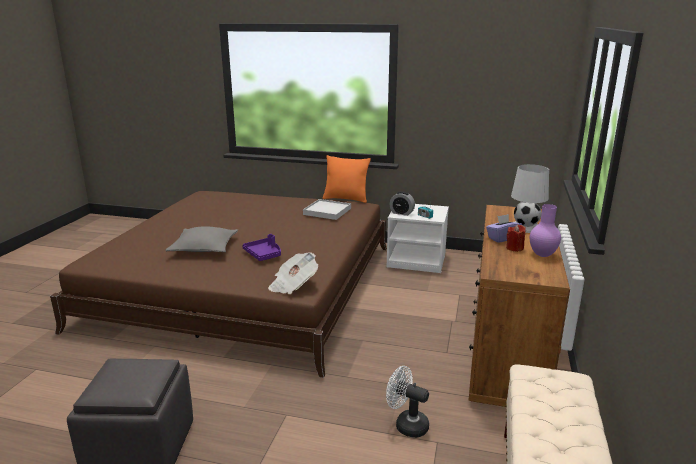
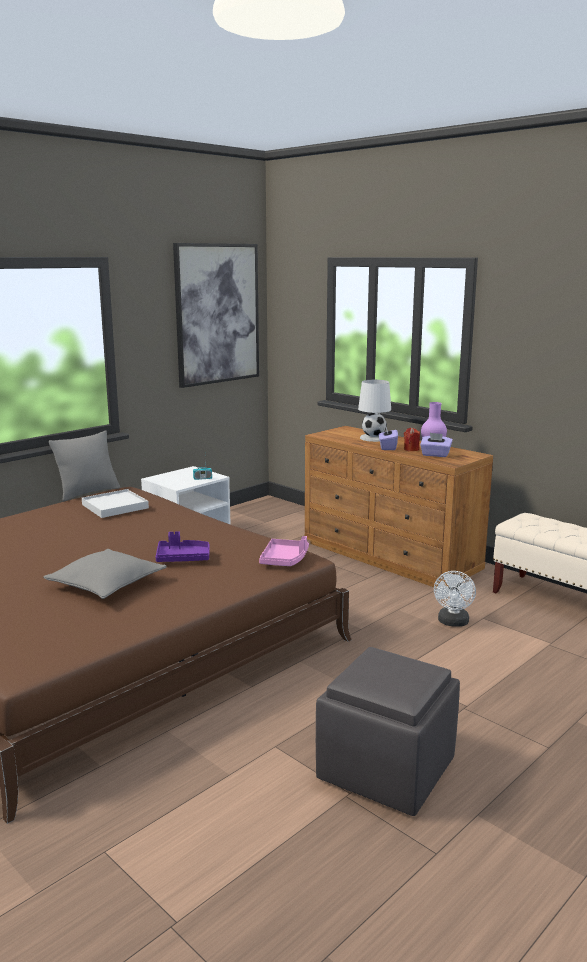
camera: 60 degrees left, 5 degrees down
newspaper [268,252,318,294] -> pink tray [259,536,309,566]
orange pillow [323,155,371,203] -> grey pillow [49,431,120,502]
white fan [386,366,429,438] -> white fan turned 45 degrees counterclockwise [434,571,476,627]
alarm clock [390,191,415,216] -> none
none -> picture [173,243,259,388]
none -> purple tissue box [420,433,453,457]

